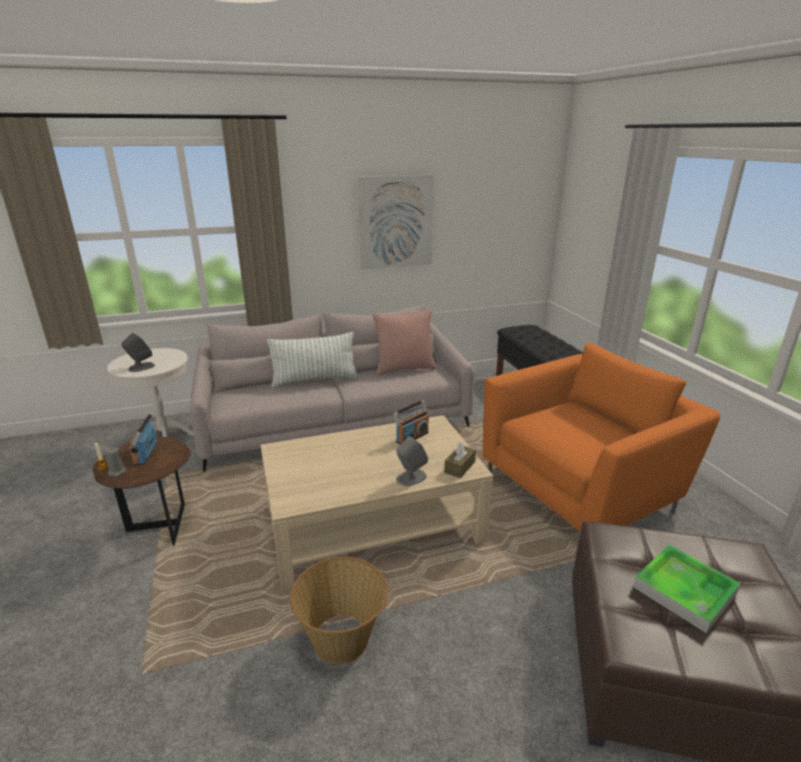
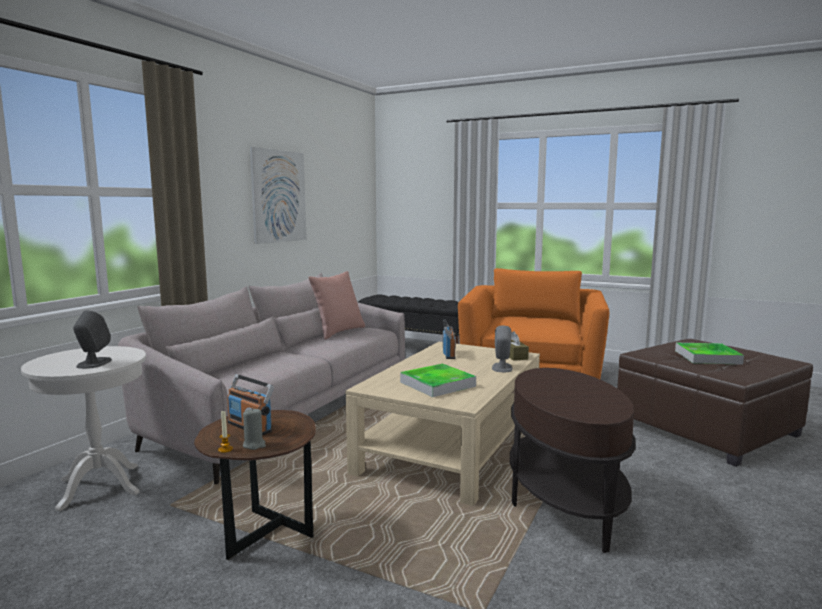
camera: 45 degrees left, 15 degrees down
pillow [267,332,359,388] -> none
basket [290,557,388,664] -> brown side table [510,368,636,553]
none -> tray [400,364,476,397]

